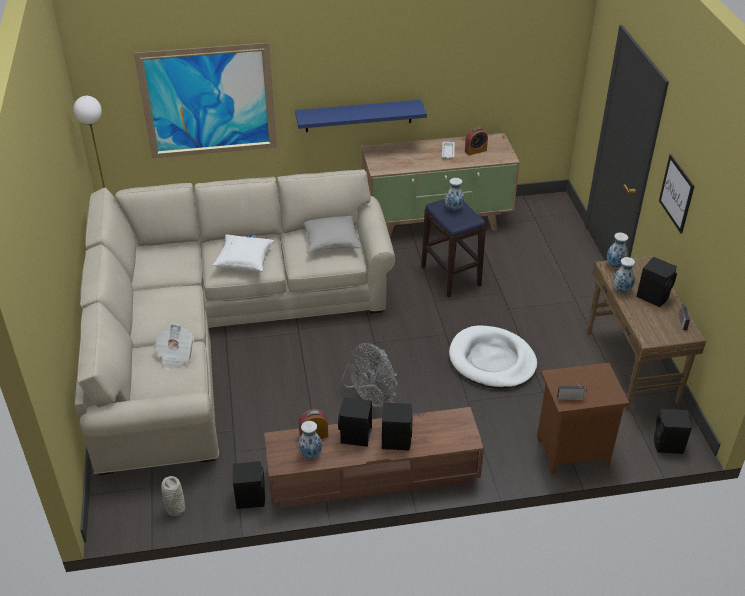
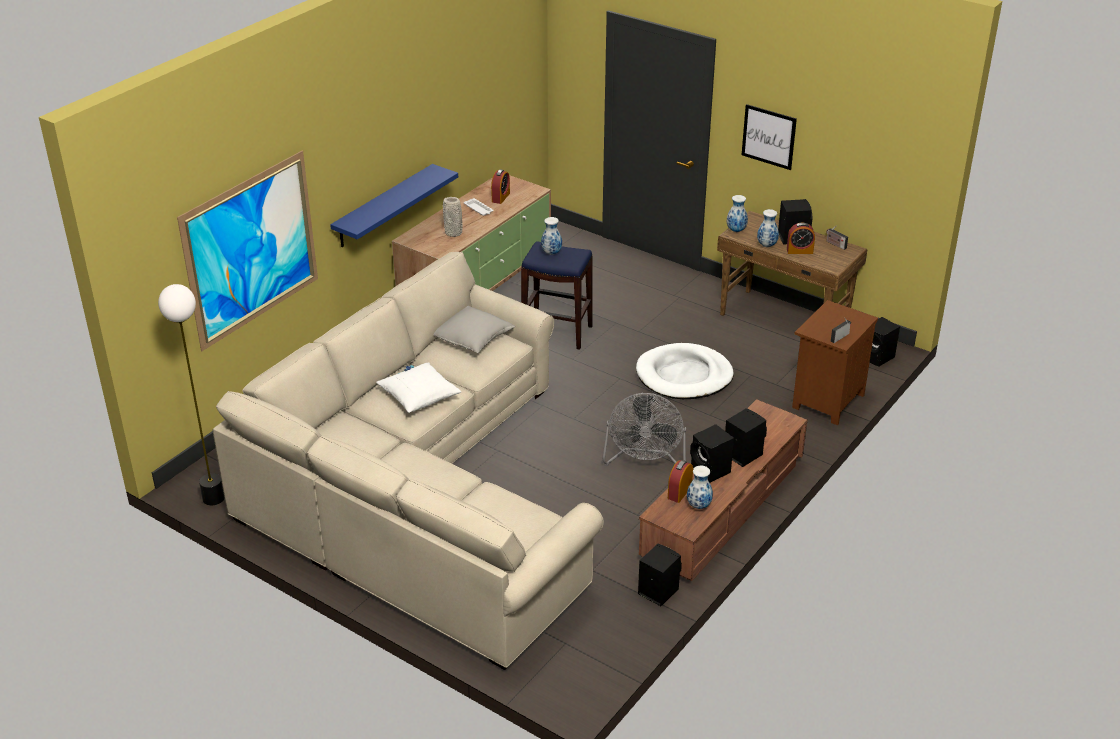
camera: 45 degrees left, 5 degrees down
newspaper [154,324,195,370] -> none
grey vase [161,476,185,516] -> grey vase moved to [443,197,462,237]
none -> alarm clock [787,223,815,254]

